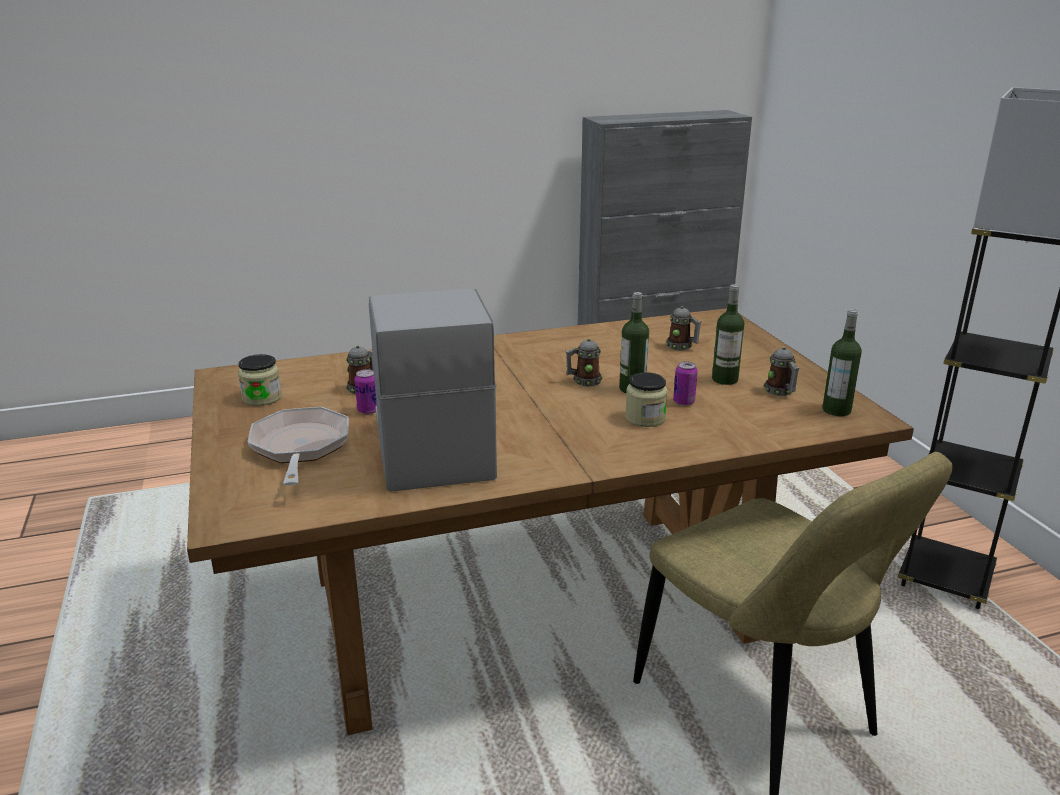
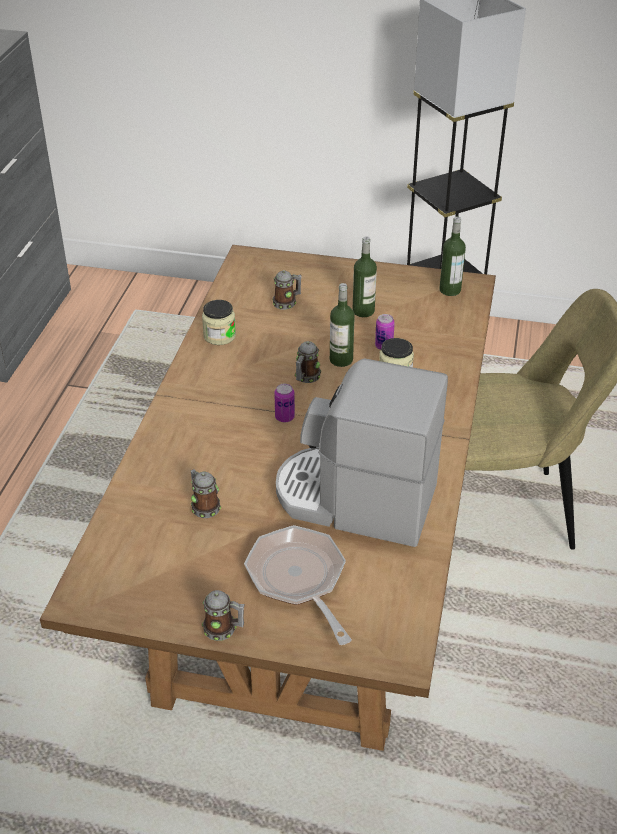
camera: 60 degrees left, 15 degrees up
jar [238,354,282,406] -> jar moved to [202,300,236,345]
frying pan [248,407,349,485] -> frying pan turned 45 degrees clockwise [244,525,352,645]
can [355,369,377,415] -> can moved to [274,384,295,422]
mug [764,347,799,396] -> mug moved to [202,590,245,641]

